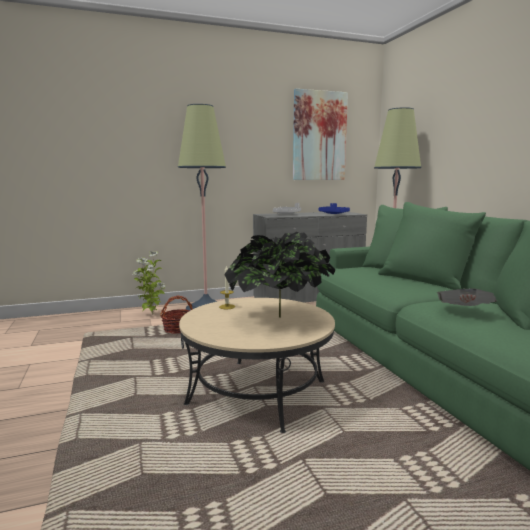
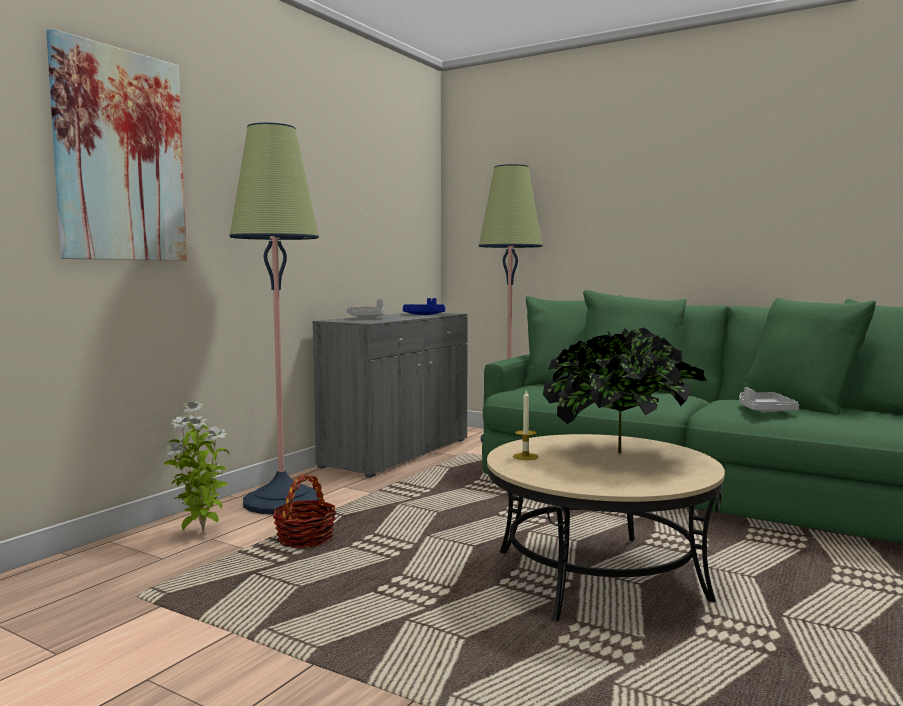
camera: 40 degrees left, 5 degrees down
picture [293,89,348,180] -> picture moved to [46,28,187,261]
newspaper [437,289,497,306] -> grey tray [739,387,799,412]

